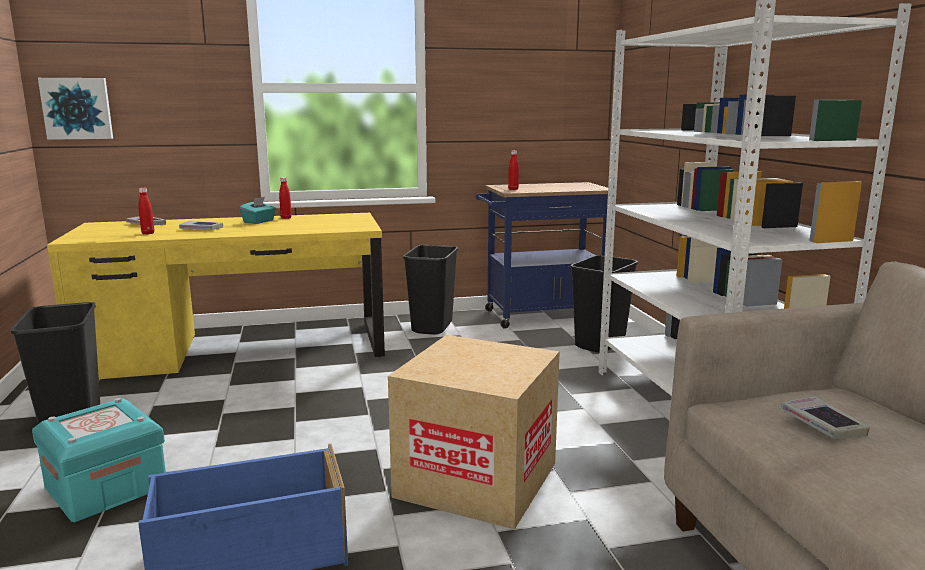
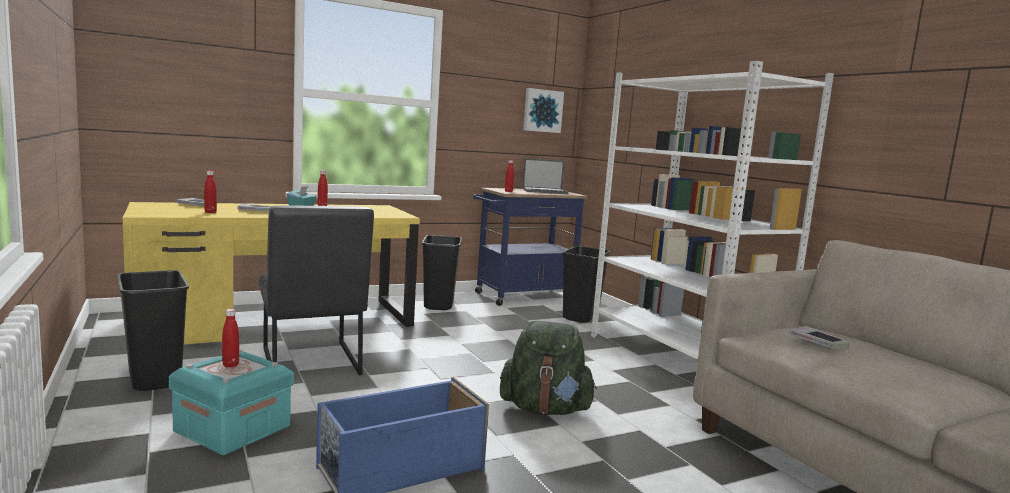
camera: 15 degrees left, 5 degrees down
picture [38,78,113,140] -> picture moved to [523,88,564,133]
cardboard box [388,335,560,530] -> green backpack [500,321,597,415]
none -> red bottle [222,309,239,368]
none -> grey chair [259,205,374,375]
none -> laptop [522,158,569,194]

